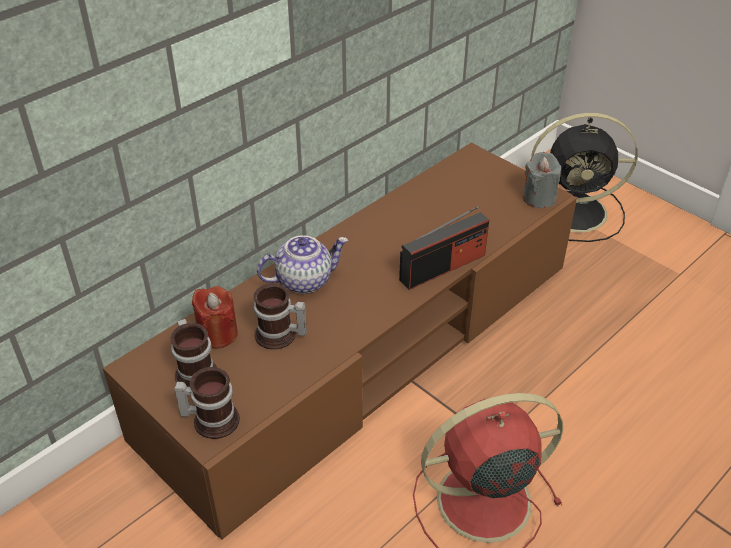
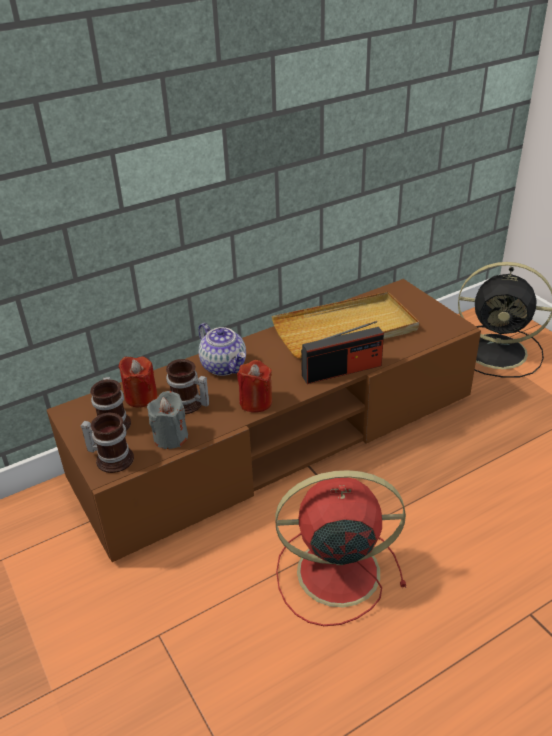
camera: 15 degrees right, 5 degrees down
teapot [257,235,348,294] -> teapot turned 60 degrees clockwise [198,323,246,376]
grey candle [523,152,561,208] -> grey candle moved to [147,391,188,449]
none -> red candle [237,360,272,413]
none -> beige tray [272,292,419,358]

